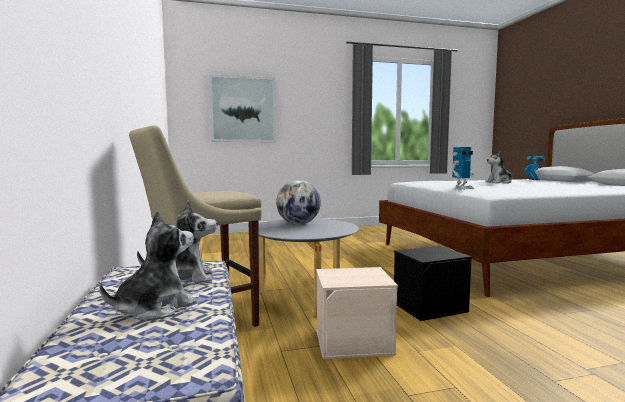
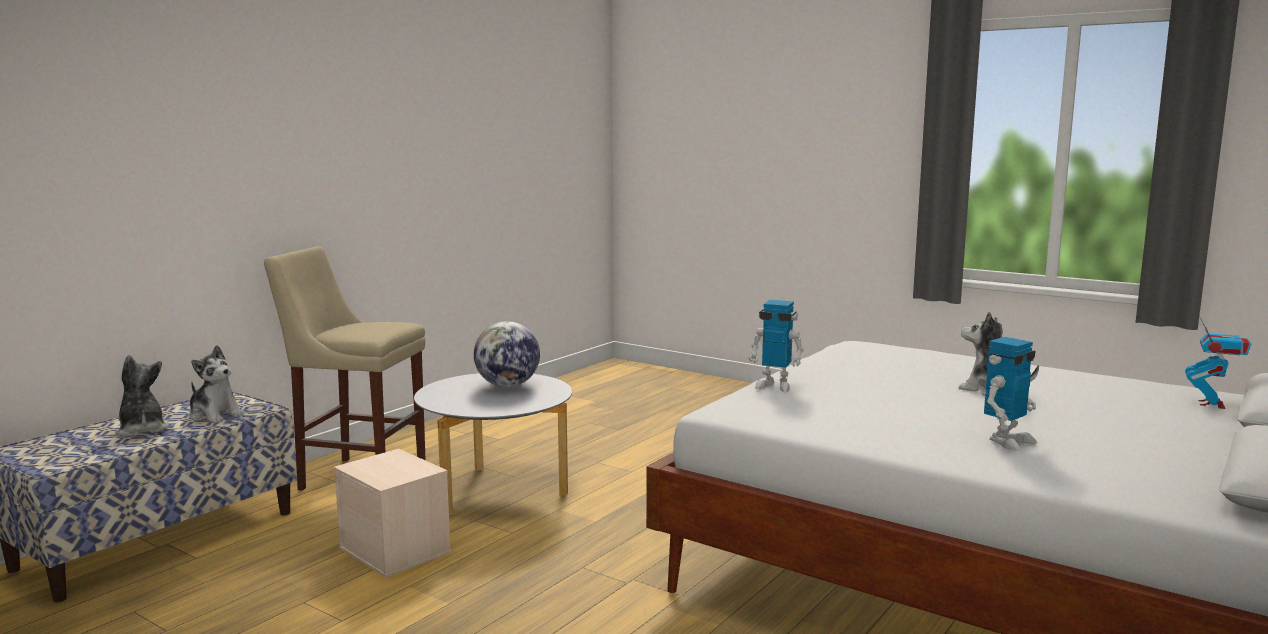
camera: 50 degrees right, 5 degrees up
plush toy [99,211,197,321] -> plush toy turned 120 degrees counterclockwise [115,355,169,437]
picture [209,74,276,142] -> none
black storage box [394,246,472,321] -> none
none -> toy robot [984,337,1037,451]

